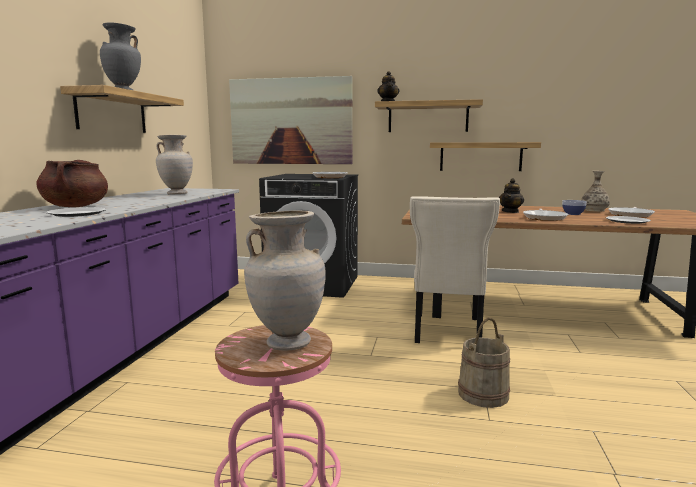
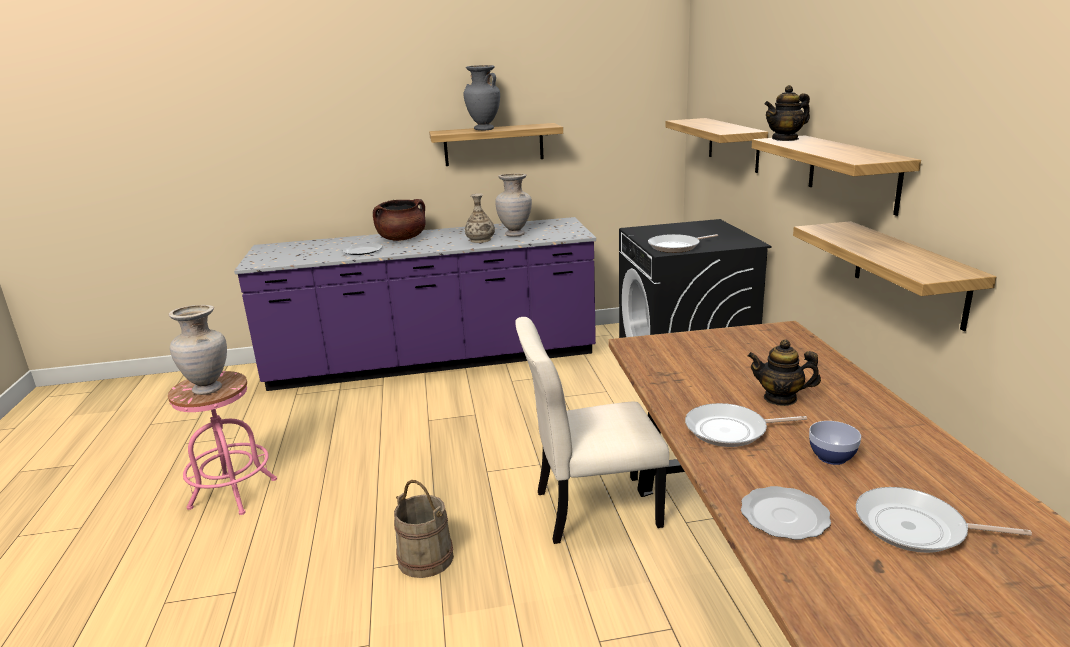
camera: 70 degrees right, 10 degrees up
picture [229,76,353,164] -> shelf [666,118,768,173]
vase [581,171,610,212] -> vase moved to [465,193,495,243]

